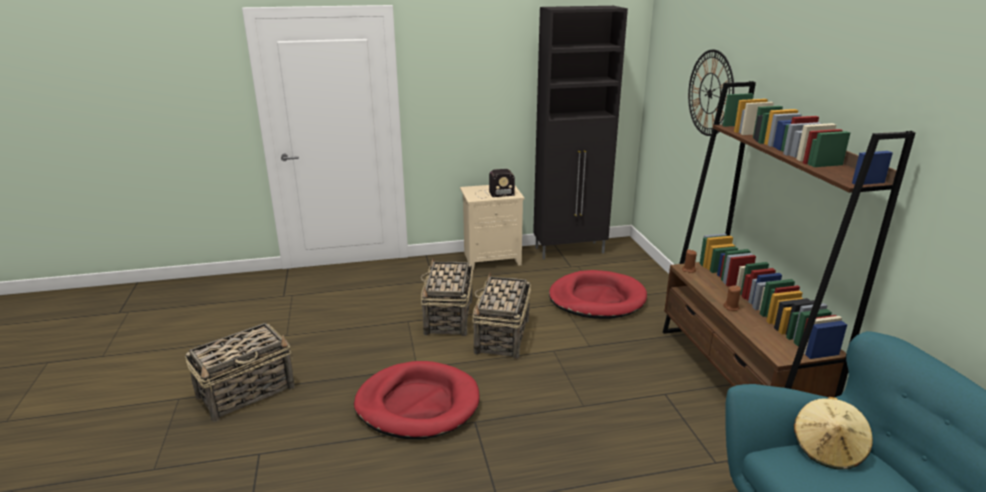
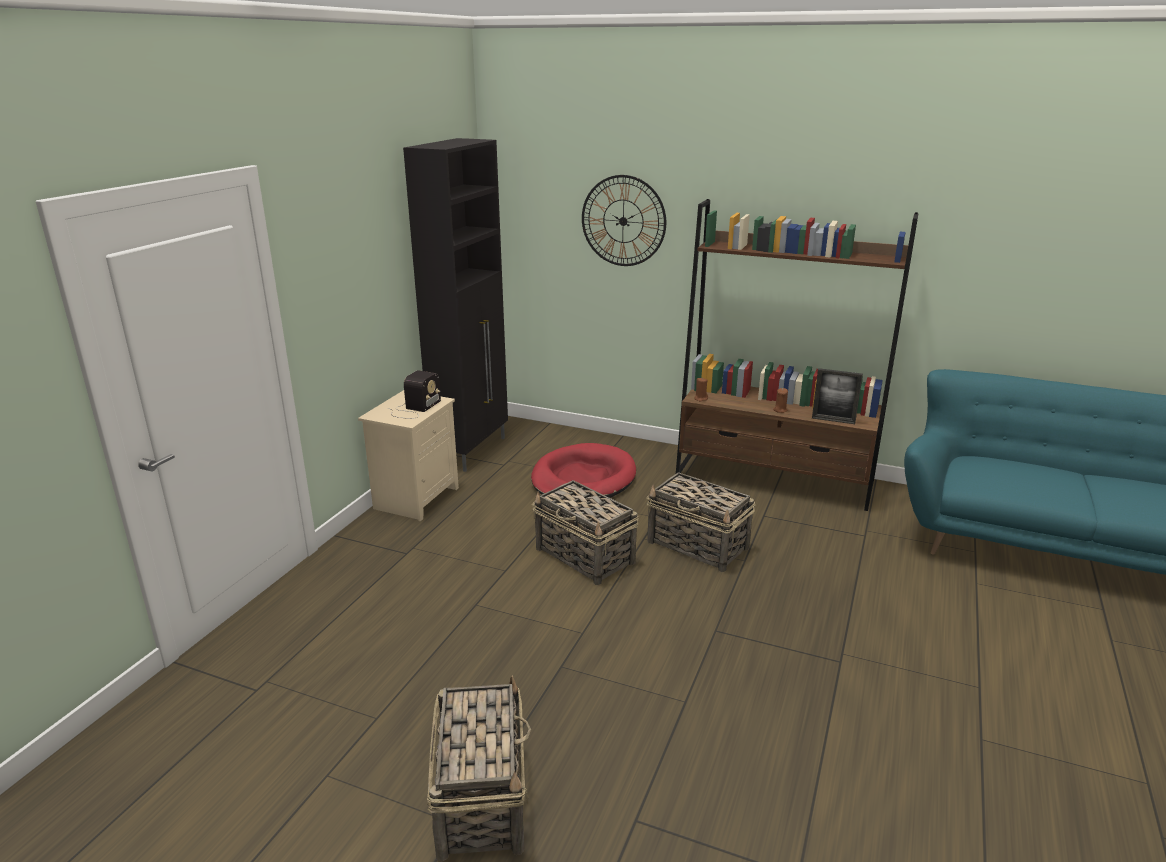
camera: 55 degrees left, 0 degrees up
red dog bed [354,361,480,439] -> none
basket [421,258,473,336] -> basket moved to [647,472,755,572]
beige hat [794,397,873,470] -> none
none -> picture frame [812,368,863,424]

